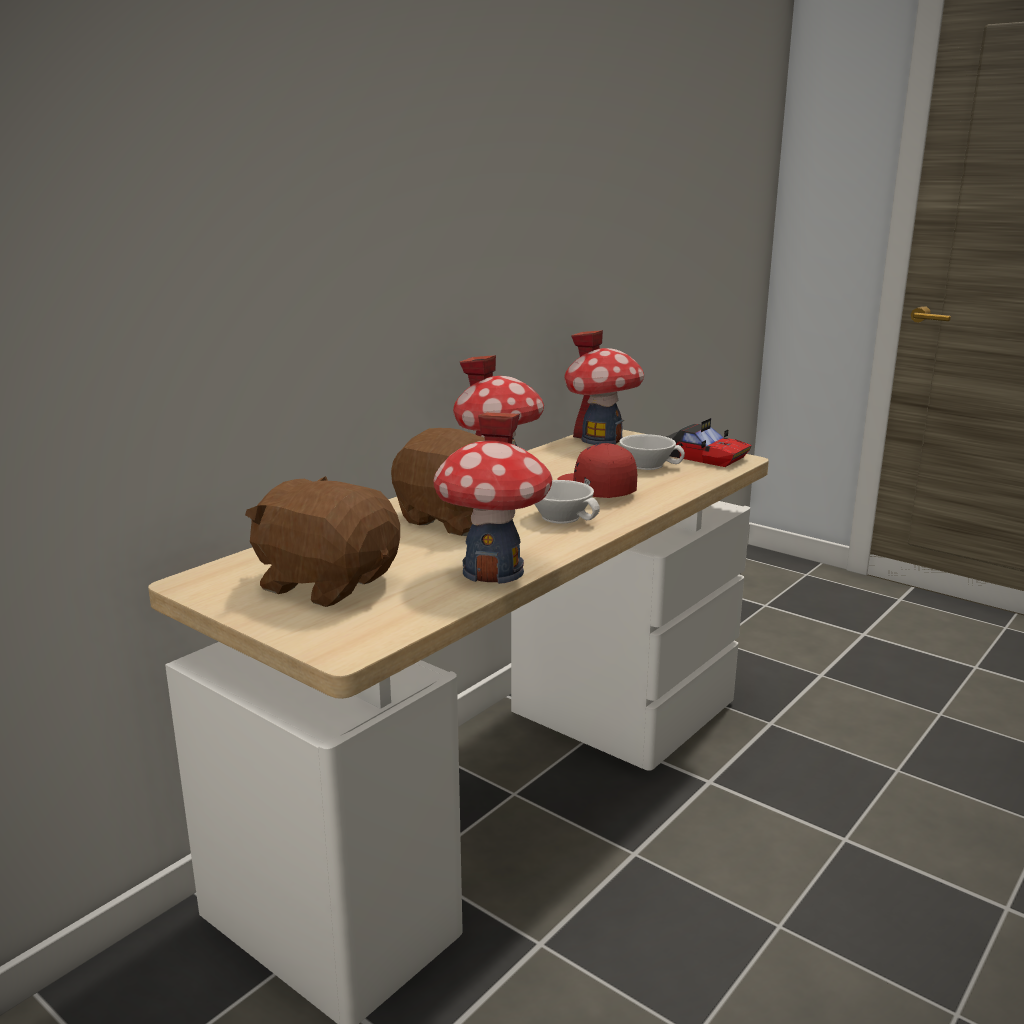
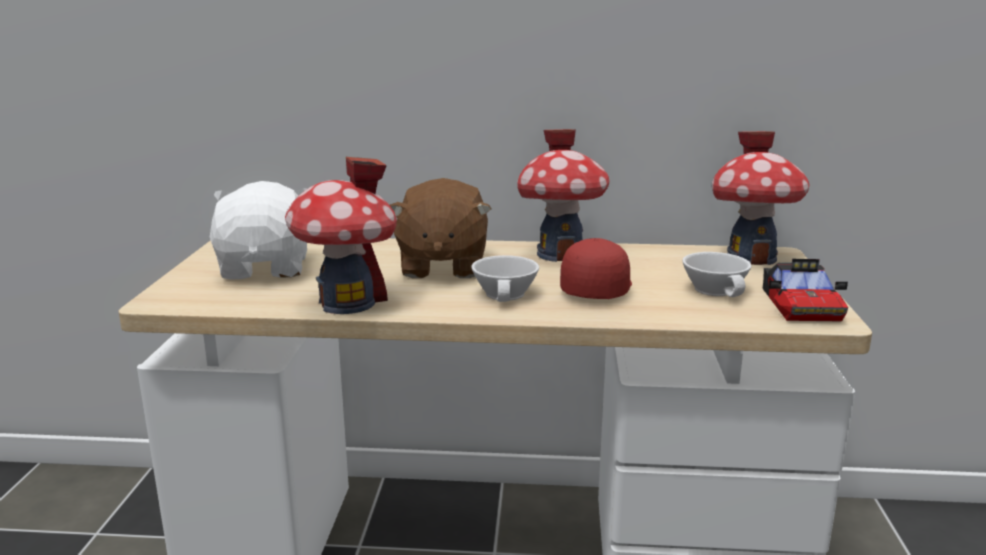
camera: 55 degrees right, 0 degrees up
brown plush toy [245,476,400,607] -> white plush toy [210,181,308,280]

